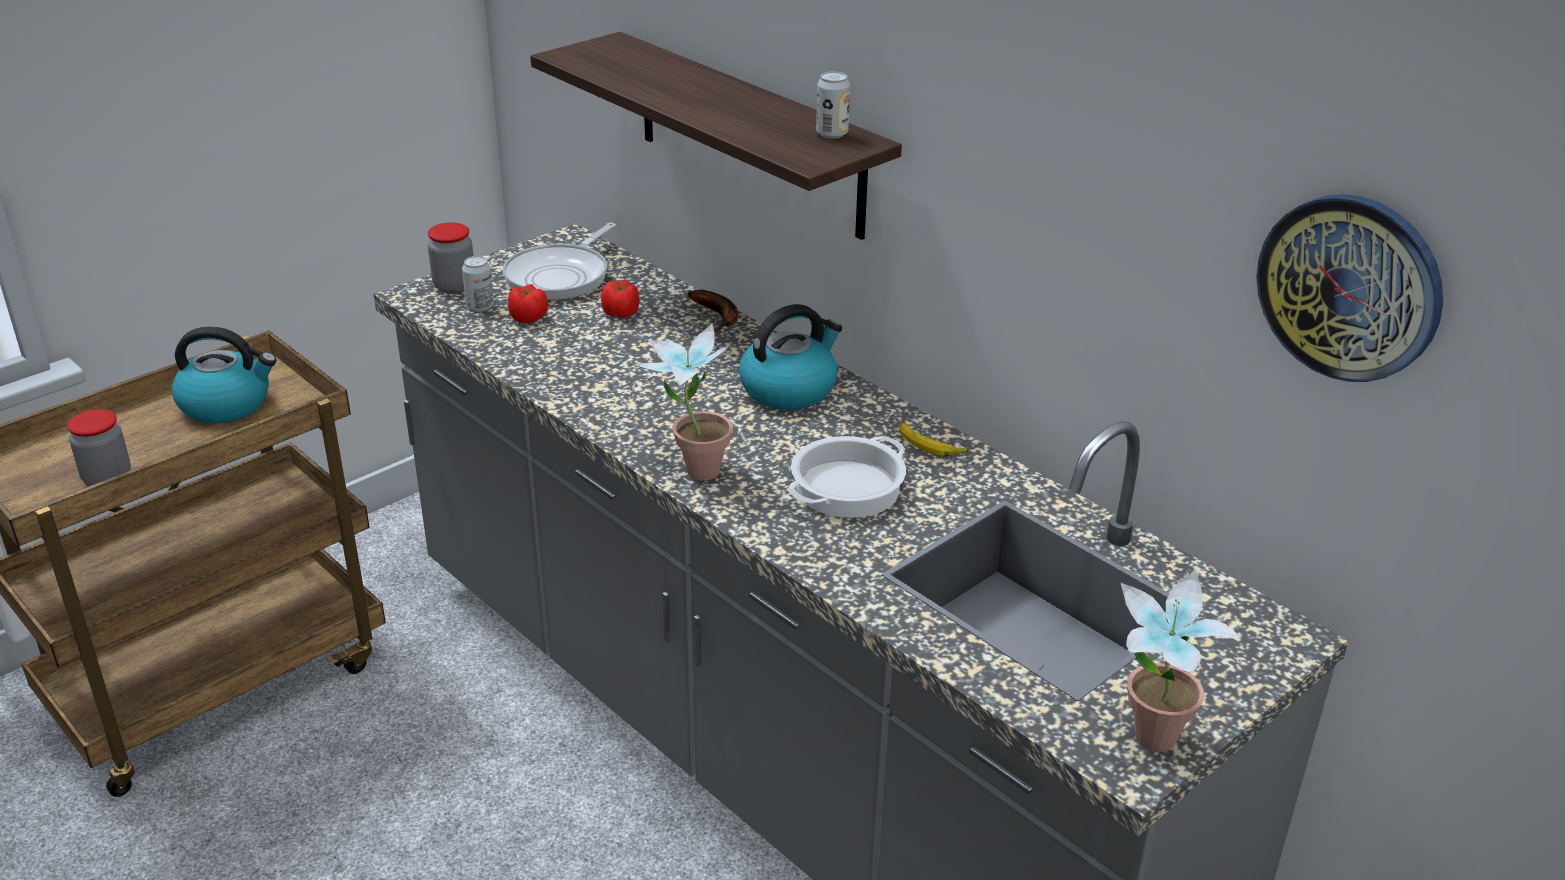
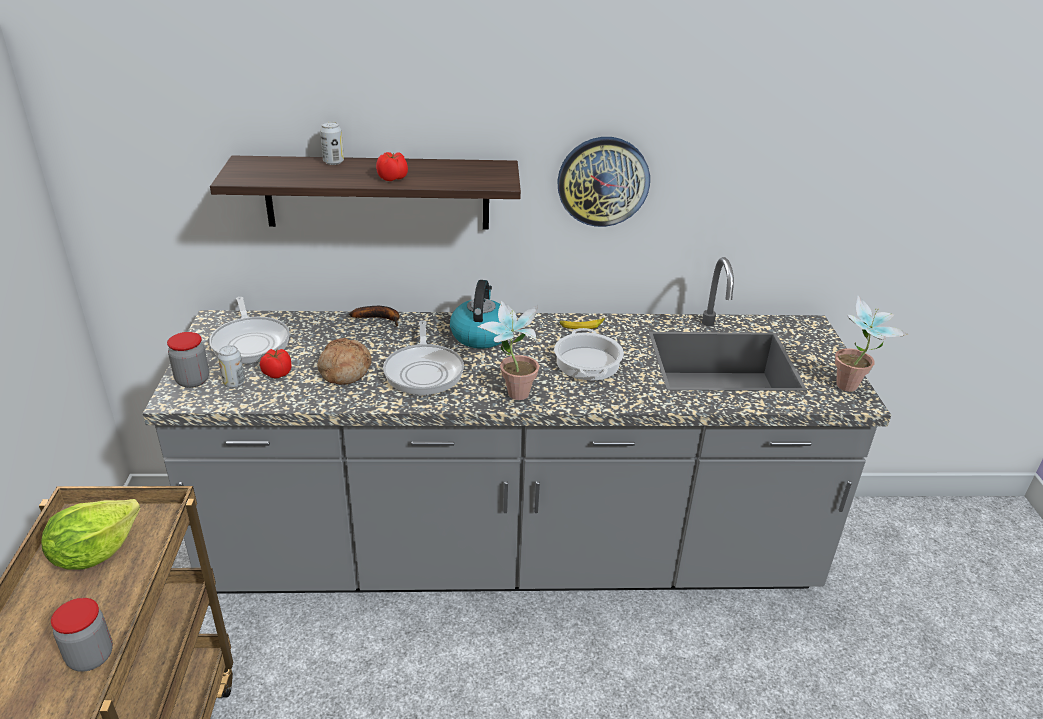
camera: 50 degrees left, 0 degrees up
kettle [172,326,276,424] -> lettuce [41,499,141,570]
tomato [601,280,639,318] -> tomato moved to [376,152,408,181]
can [816,71,850,139] -> can moved to [320,122,344,165]
wall clock [1256,194,1443,382] -> wall clock moved to [557,137,650,227]
none -> bread [318,338,372,385]
none -> frying pan [383,320,464,395]

